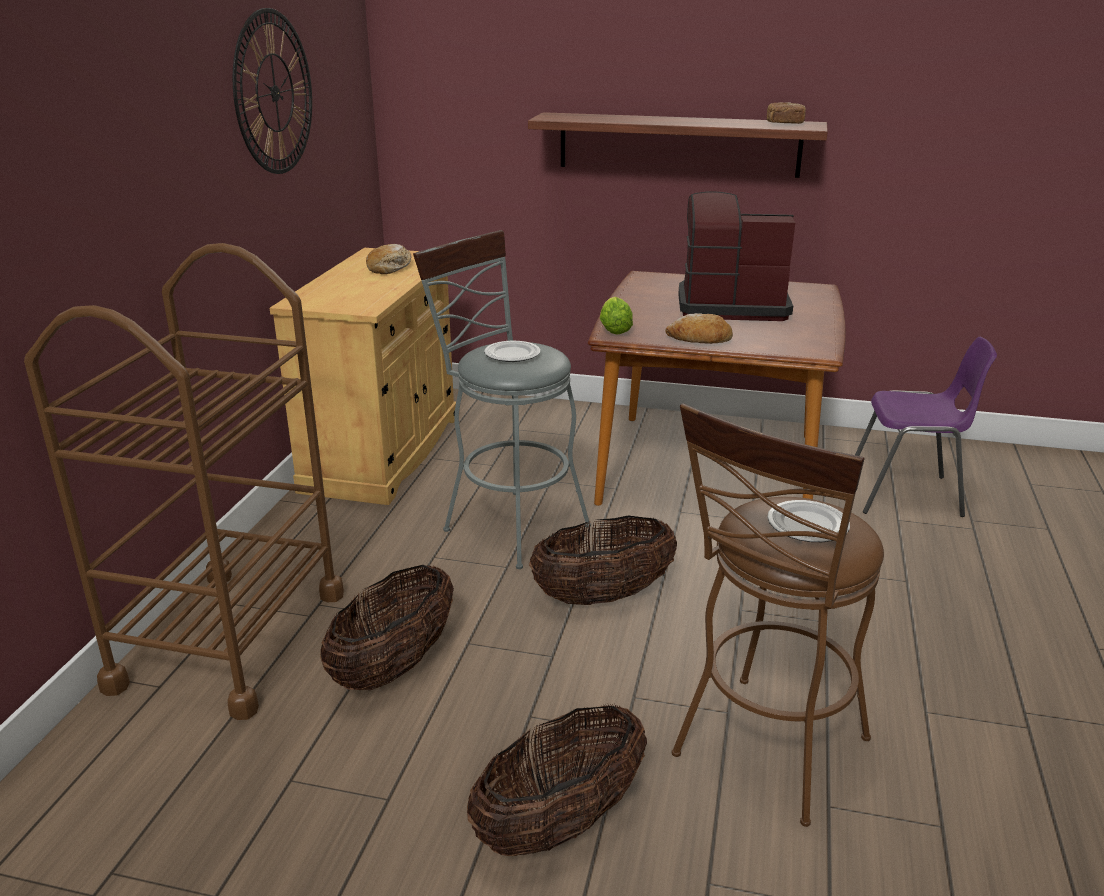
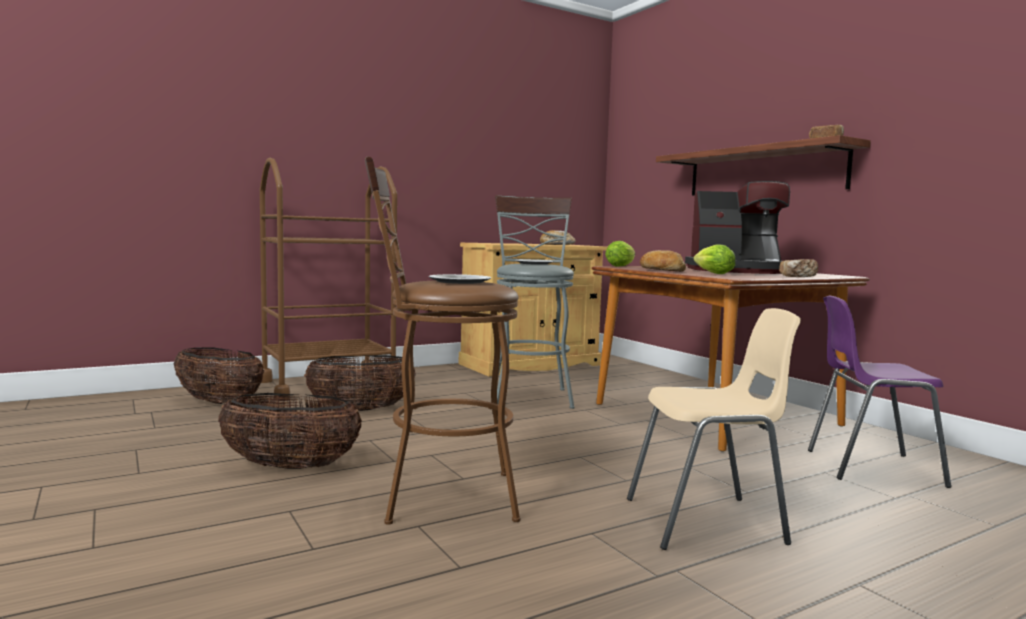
camera: 45 degrees right, 20 degrees down
wall clock [233,8,312,174] -> none
basket [529,516,677,605] -> basket moved to [173,347,264,404]
coffee machine [678,191,795,321] -> coffee machine turned 135 degrees clockwise [685,181,790,274]
purple chair [855,337,997,517] -> purple chair turned 135 degrees clockwise [808,296,951,488]
none -> beige chair [627,308,801,550]
none -> lettuce [693,245,735,274]
none -> bread [779,259,818,277]

